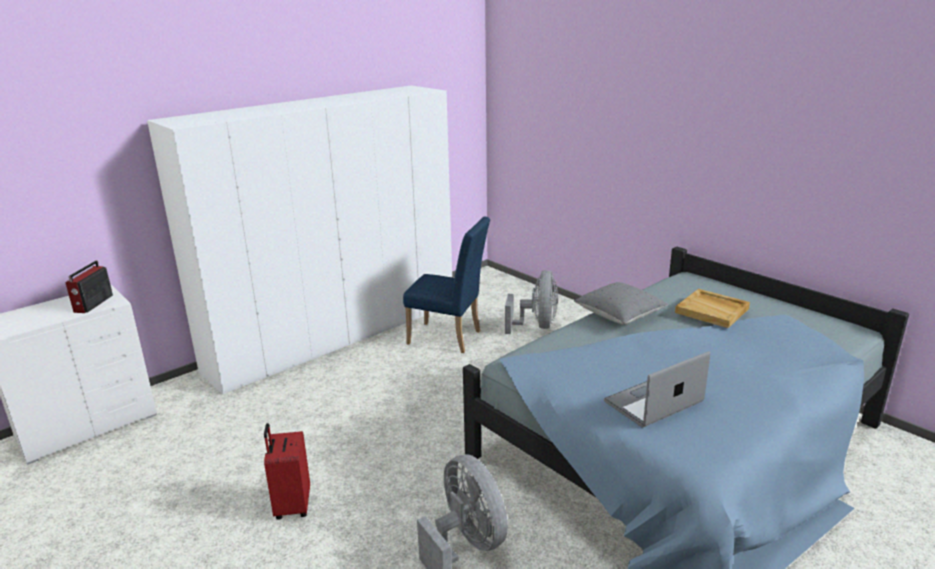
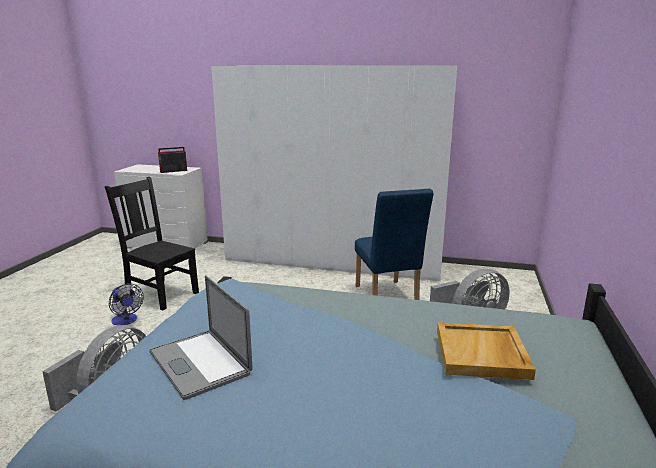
camera: 55 degrees right, 5 degrees down
red suitcase [264,423,310,520] -> fan [109,283,144,325]
grey pillow [574,282,668,324] -> none
laptop [604,351,710,428] -> laptop turned 150 degrees counterclockwise [149,275,253,400]
none -> black chair [105,177,199,311]

